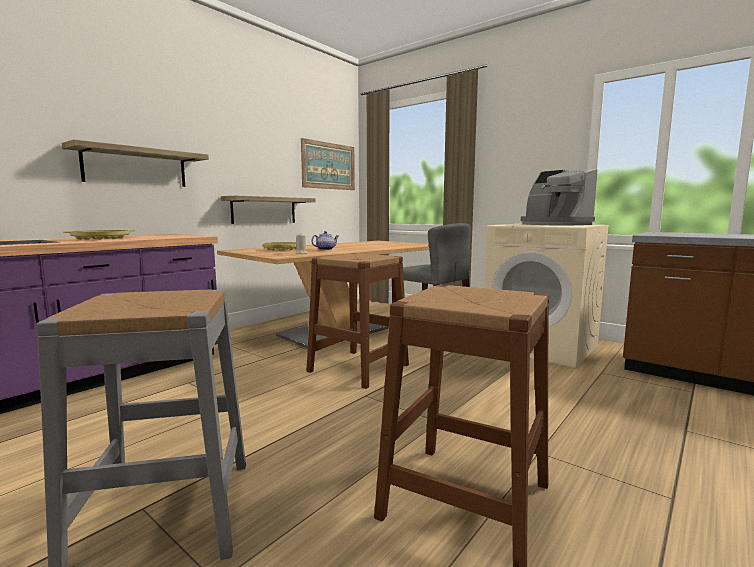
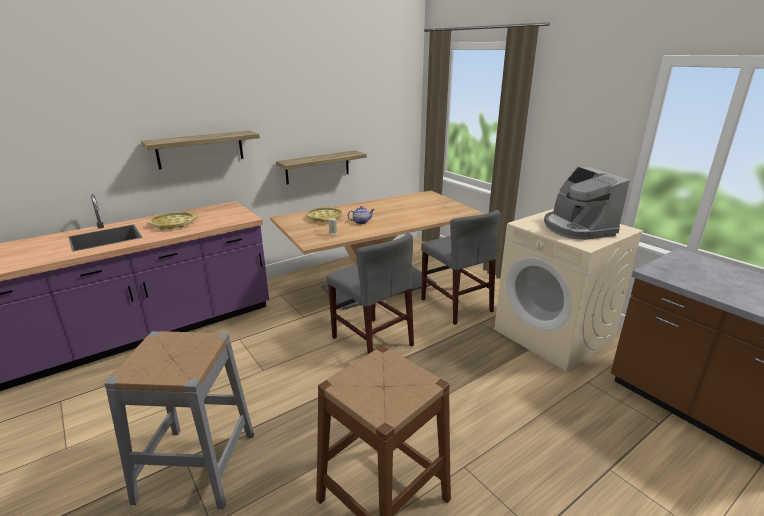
camera: 15 degrees right, 15 degrees up
picture [301,138,355,190] -> none
brown stool [306,253,409,389] -> grey chair [327,233,414,354]

